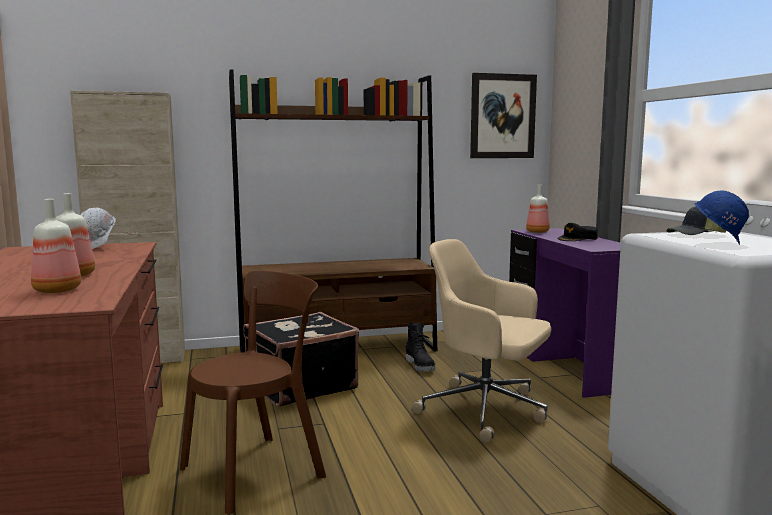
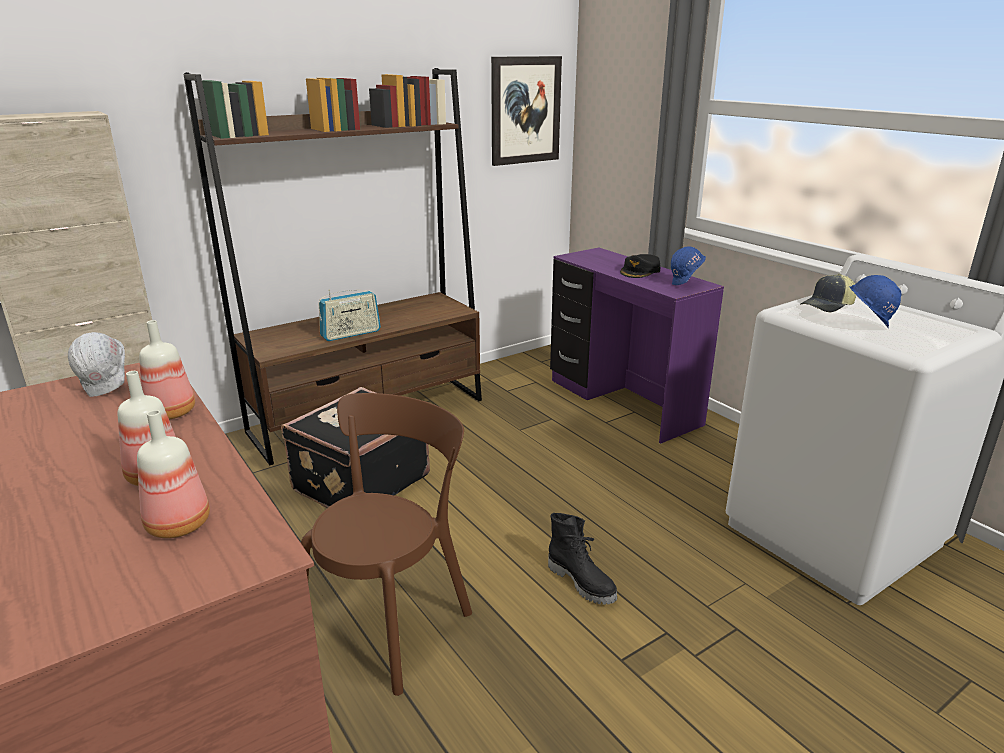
camera: 20 degrees left, 15 degrees up
black boot [406,323,435,372] -> black boot moved to [548,513,617,605]
beige office chair [412,239,551,443] -> none
bottle [526,185,550,233] -> bottle moved to [139,320,195,419]
none -> radio [319,290,381,341]
none -> blue hard hat [671,246,706,285]

